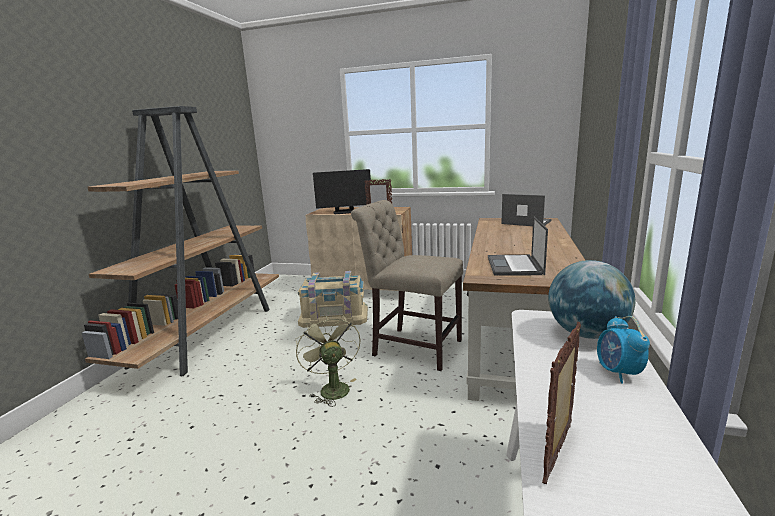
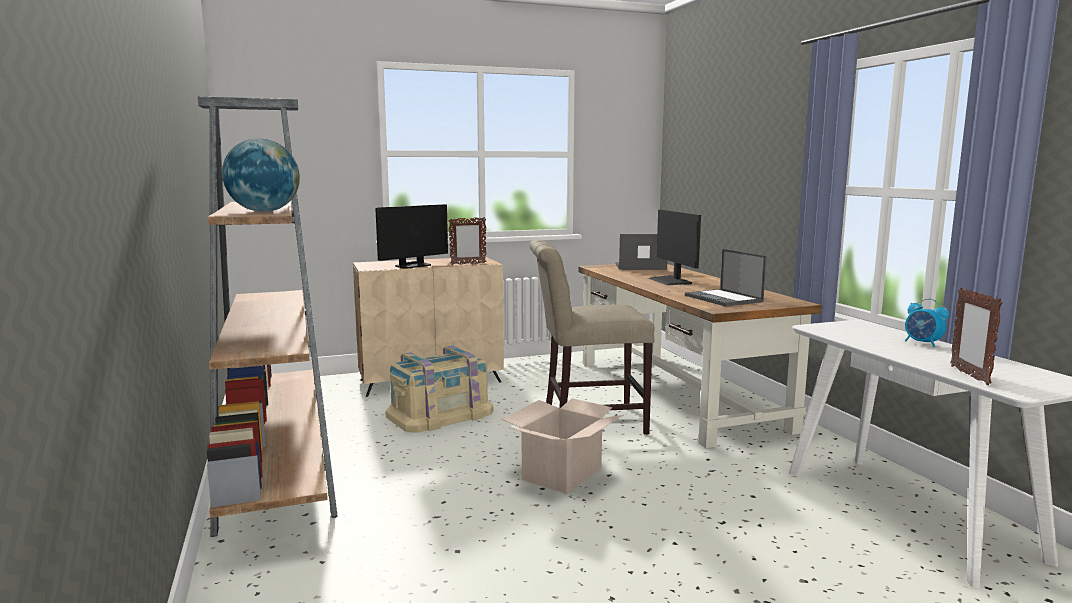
camera: 35 degrees left, 5 degrees down
green fan [295,314,361,407] -> cardboard box [501,398,623,494]
globe [548,260,636,339] -> globe moved to [222,138,300,212]
none -> monitor [648,210,701,285]

